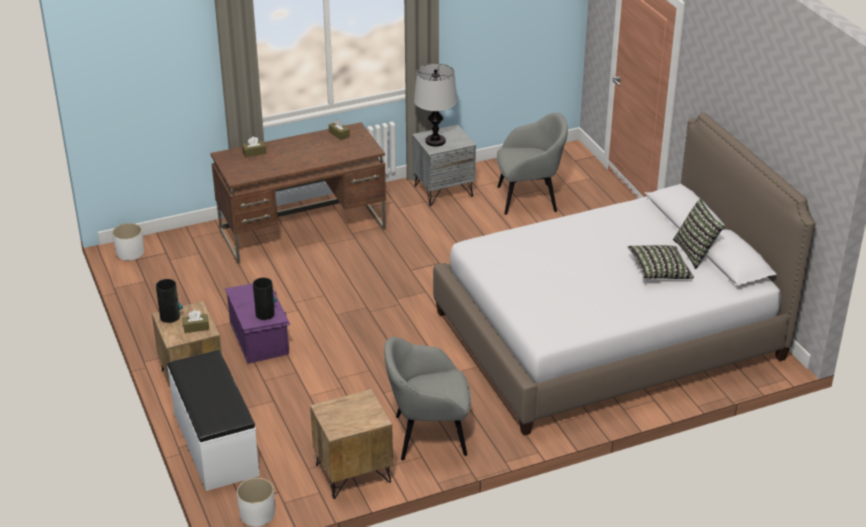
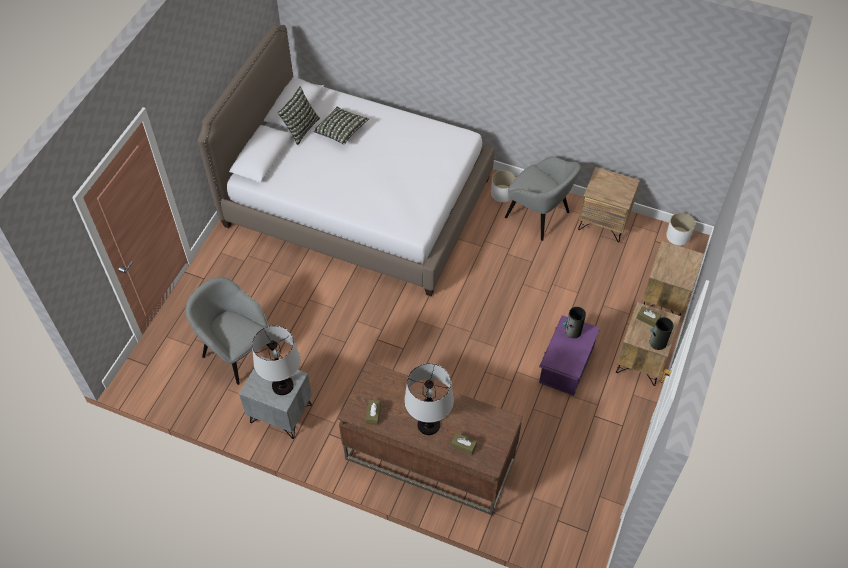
camera: 135 degrees left, 20 degrees up
white planter [112,223,144,260] -> white planter moved to [491,170,516,202]
white bench [167,350,260,491] -> brown nightstand [642,241,704,316]
none -> table lamp [404,363,454,435]

